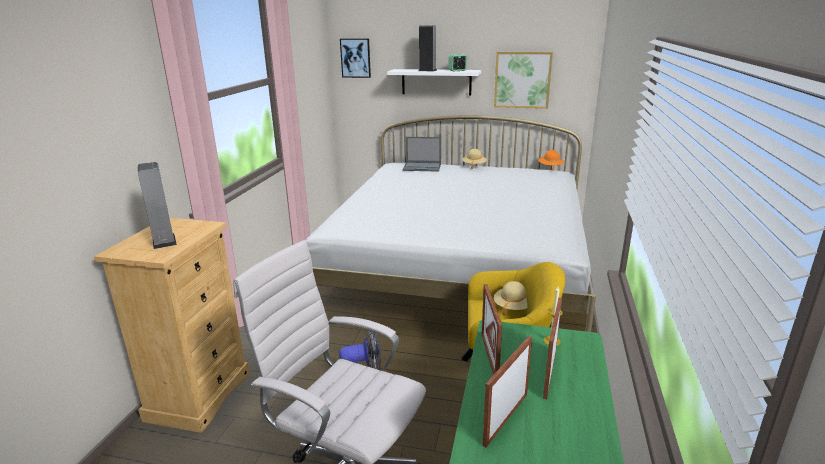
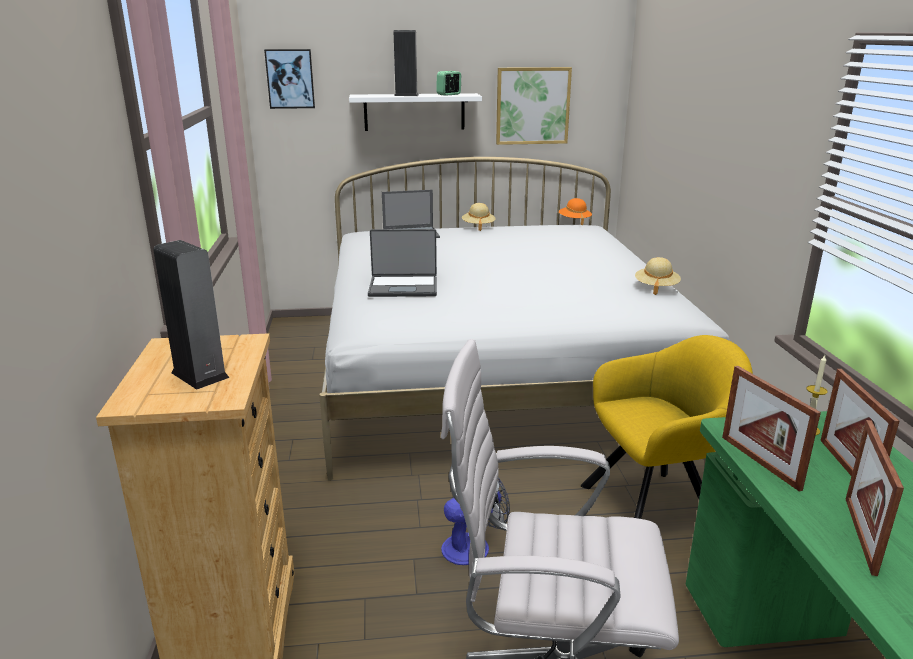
camera: 20 degrees left, 0 degrees up
beige hat [494,281,528,316] -> beige hat moved to [635,257,681,295]
none -> laptop [368,229,437,297]

